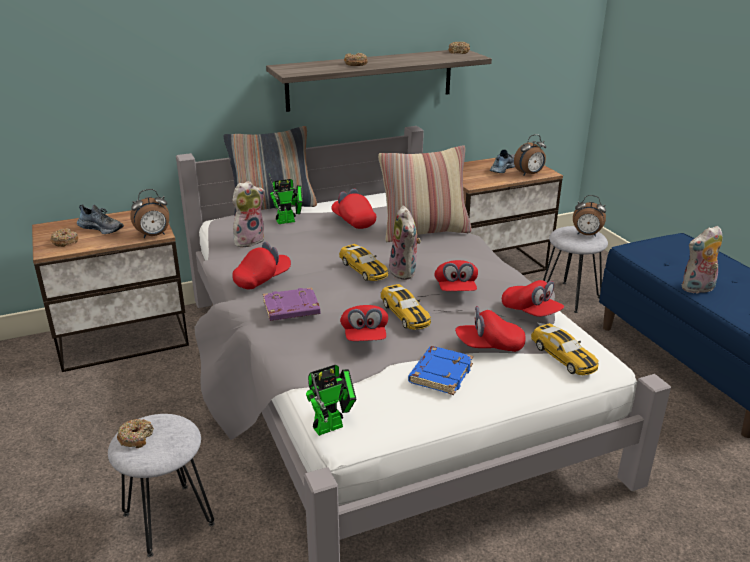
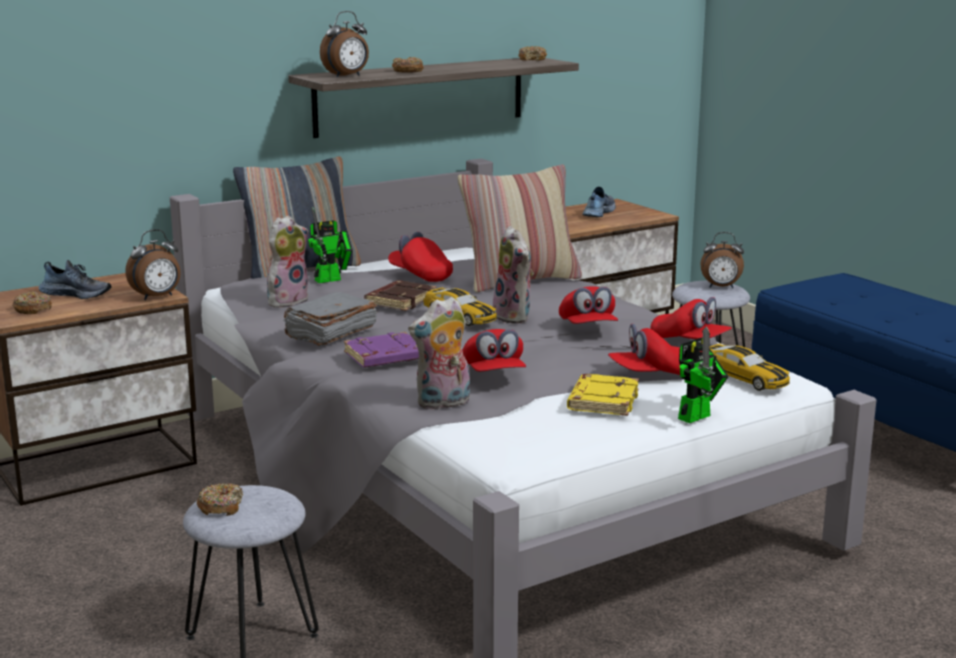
camera: 10 degrees left, 10 degrees down
red cap [232,242,291,289] -> grey book [284,292,377,347]
toy robot [306,365,356,436] -> toy robot moved to [678,326,728,423]
toy car [381,284,431,330] -> none
blue book [408,346,473,395] -> yellow book [567,374,639,416]
alarm clock [514,134,546,176] -> alarm clock moved to [320,11,369,78]
plush toy [682,226,723,294] -> plush toy moved to [408,296,470,410]
none -> brown book [364,280,436,311]

